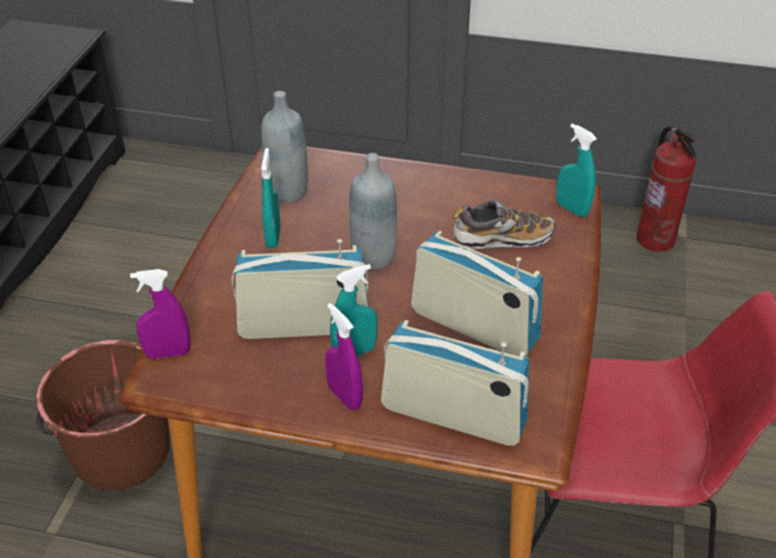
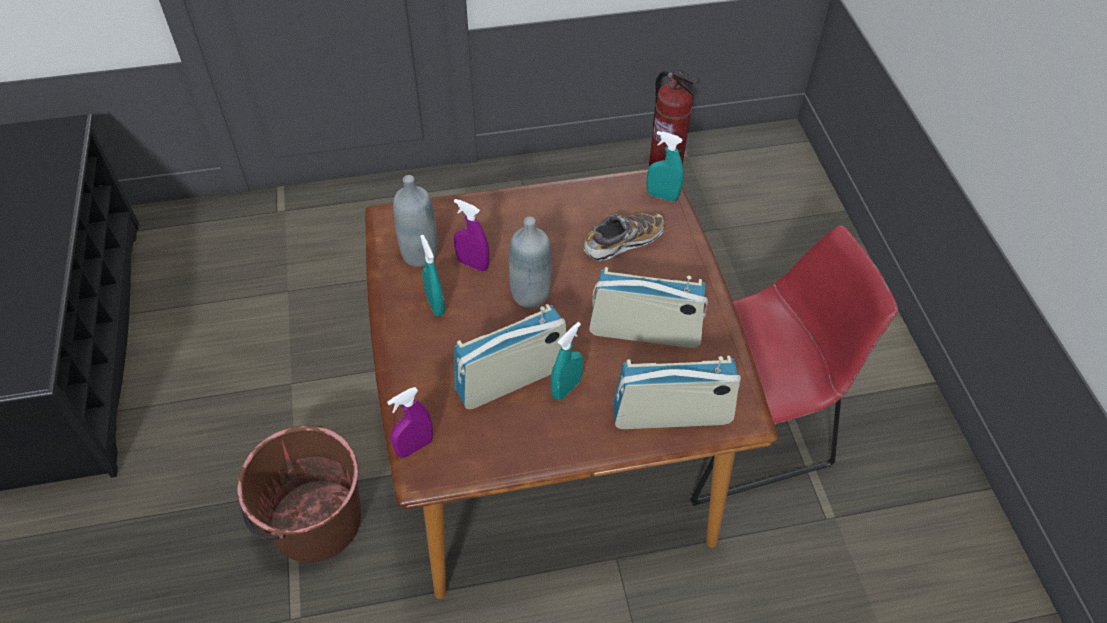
camera: 25 degrees left, 10 degrees up
purple spray bottle [325,303,363,410] -> purple spray bottle moved to [454,199,489,272]

